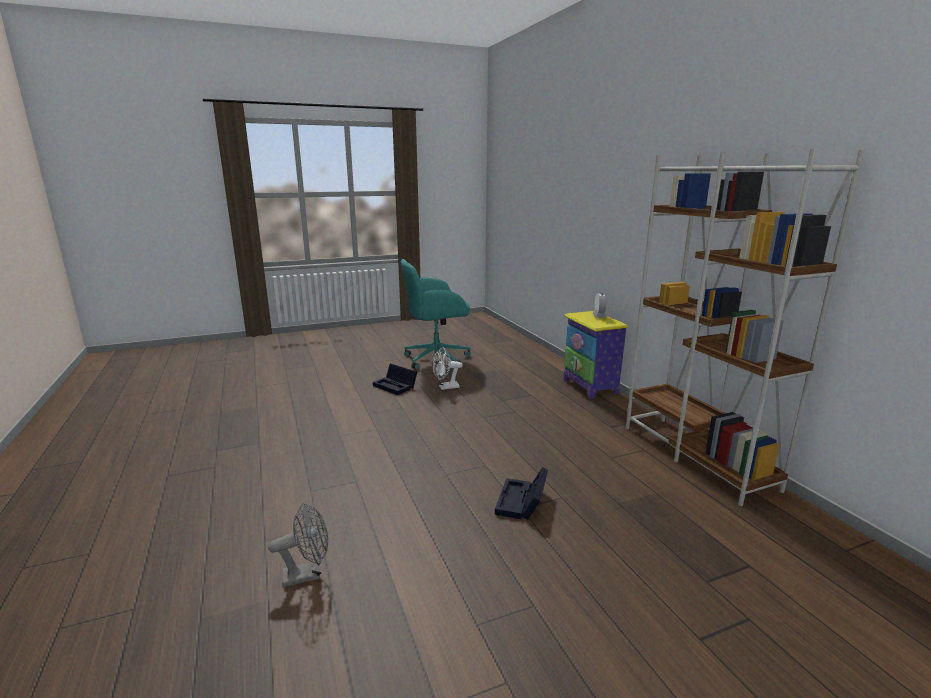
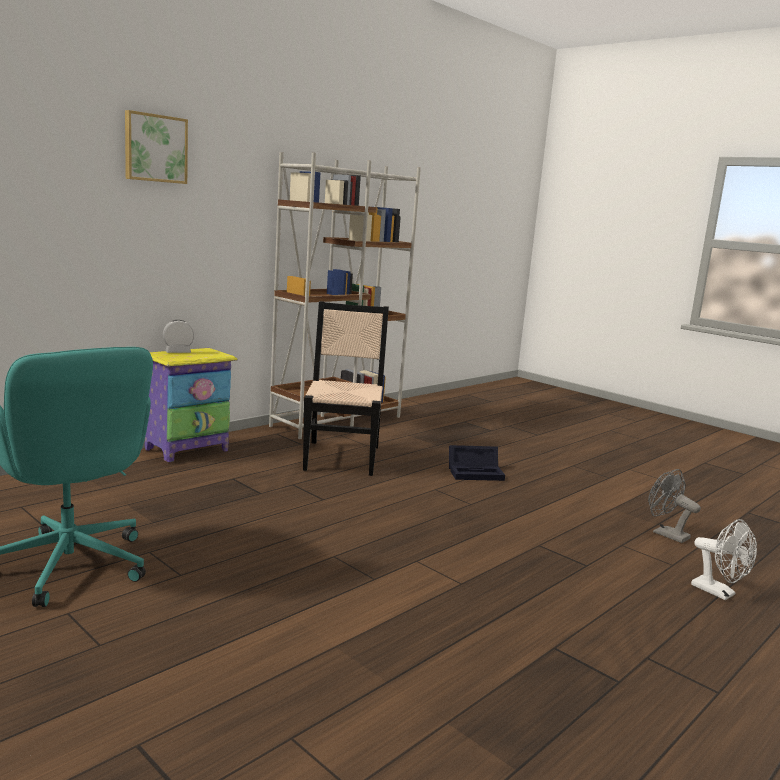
camera: 115 degrees left, 5 degrees down
black storage box [373,364,418,395] -> none
white fan [433,347,463,390] -> white fan moved to [691,519,757,600]
none -> picture [125,110,188,184]
none -> chair [303,301,389,476]

